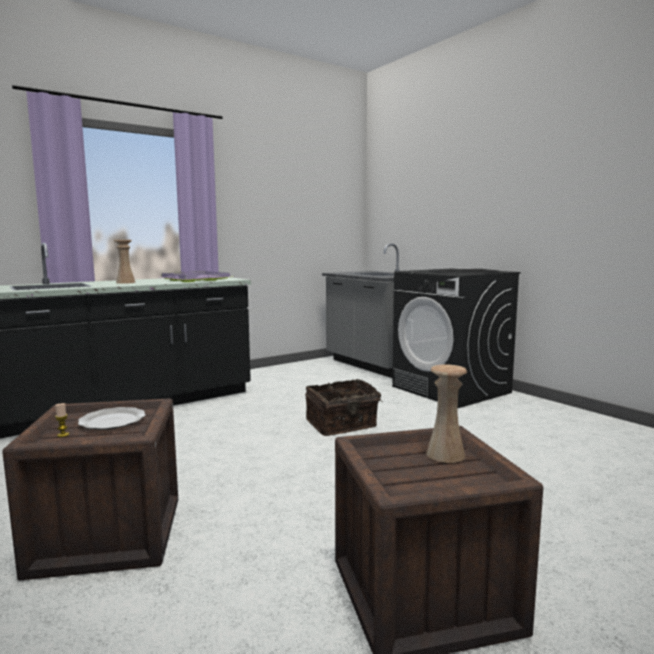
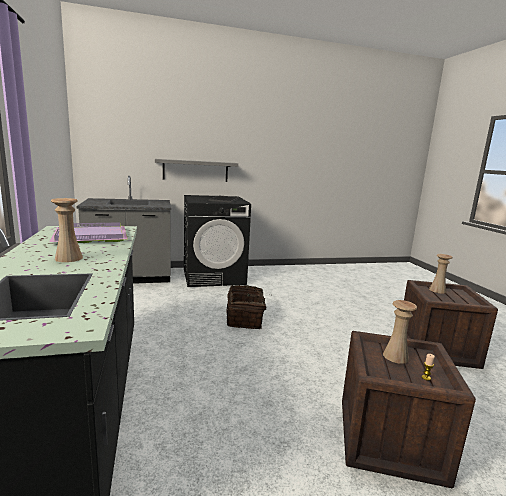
camera: 70 degrees left, 5 degrees up
plate [78,407,146,430] -> beige vase [383,300,417,364]
none -> grey shelf [155,159,238,182]

